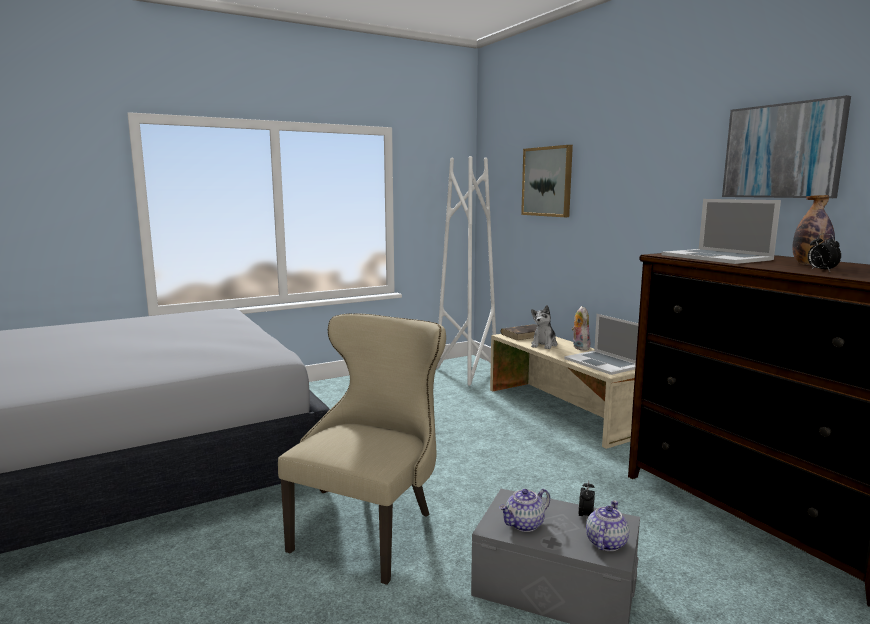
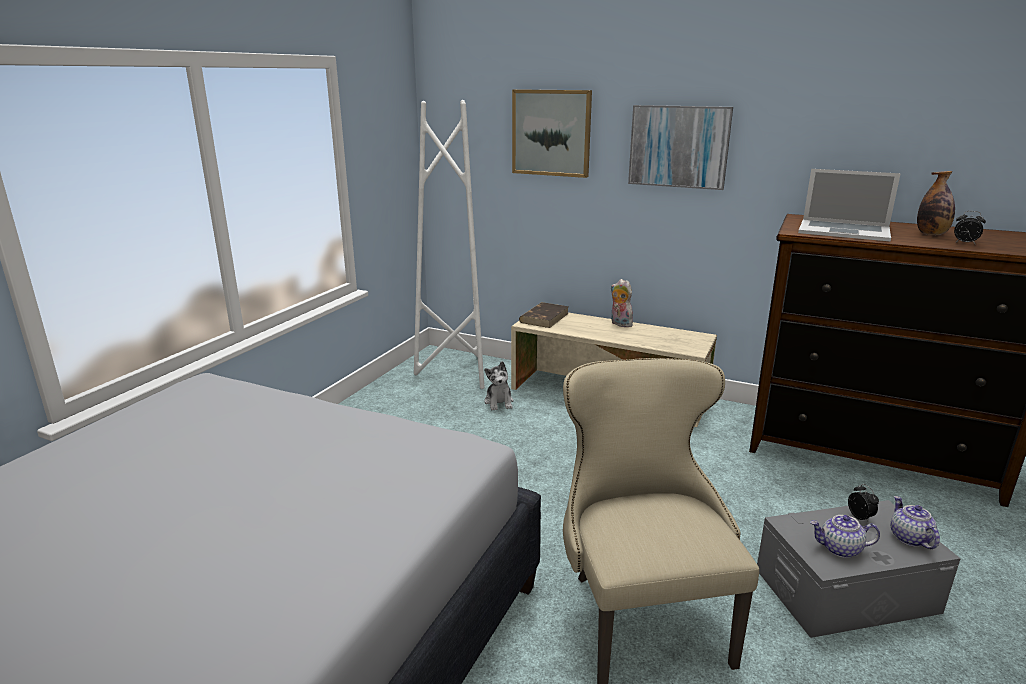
camera: 35 degrees left, 10 degrees up
teapot [499,489,550,532] -> teapot turned 75 degrees clockwise [810,515,880,558]
plush toy [531,305,558,349] -> plush toy moved to [484,361,514,410]
laptop [564,314,639,375] -> none
picture [722,95,851,198] -> picture moved to [628,105,733,190]

